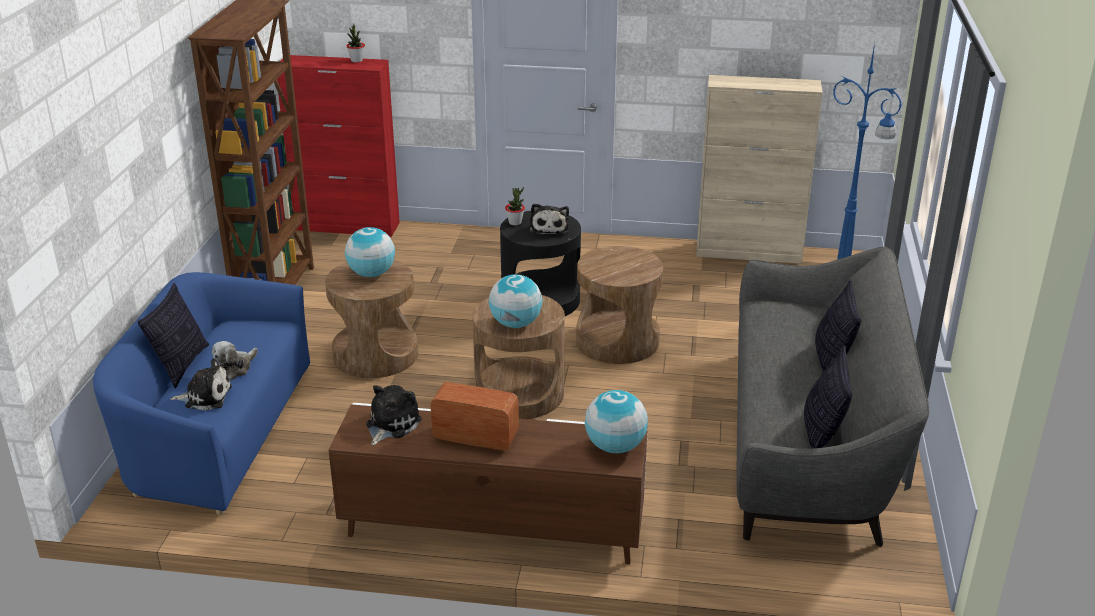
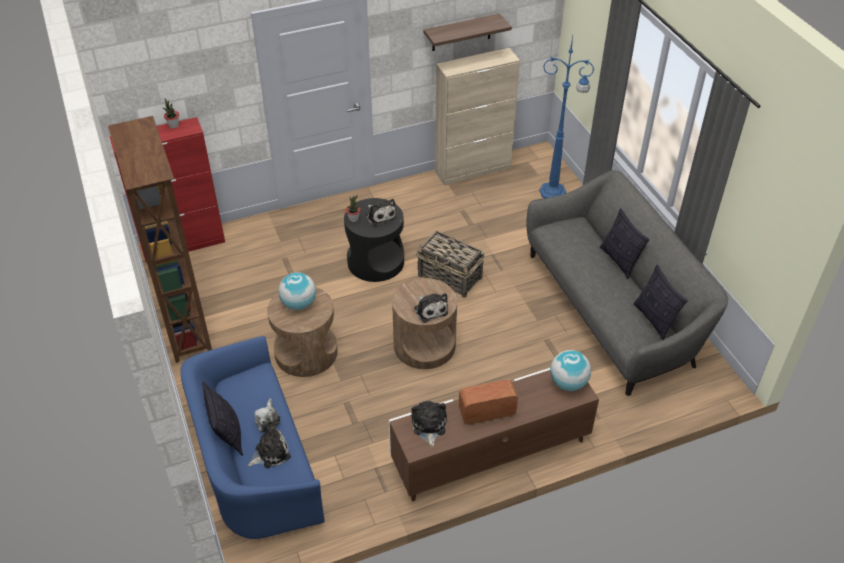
camera: 30 degrees left, 15 degrees up
globe [489,274,542,328] -> plush toy [414,293,448,323]
brown side table [576,246,663,364] -> basket [416,231,485,298]
none -> shelf [423,14,512,51]

